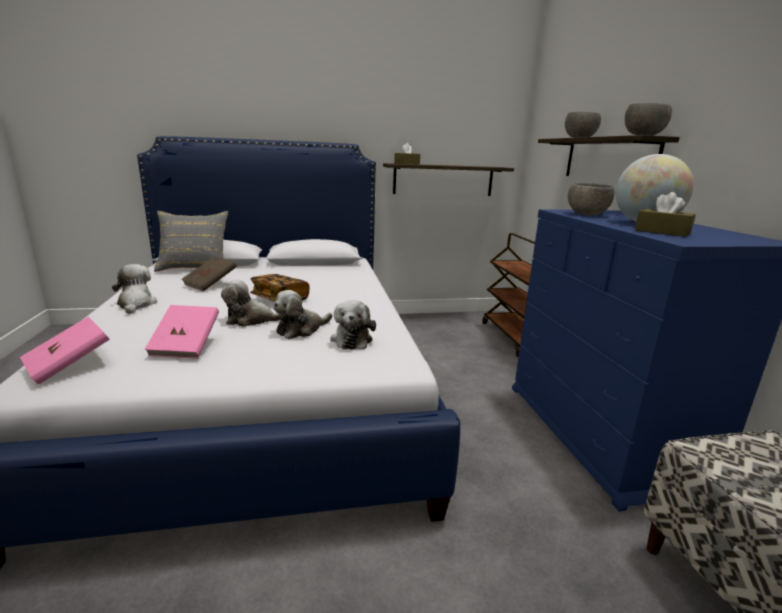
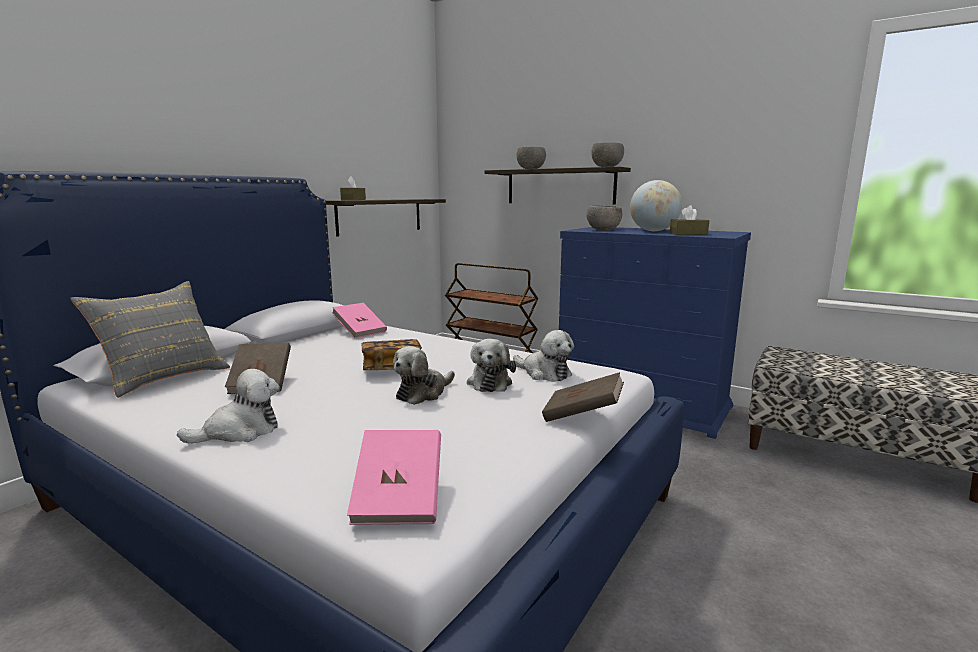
camera: 45 degrees left, 5 degrees down
plush toy [112,264,157,314] -> plush toy turned 120 degrees clockwise [177,369,279,444]
pink book [144,305,219,359] -> pink book moved to [332,303,387,338]
none -> brown book [542,372,624,422]

